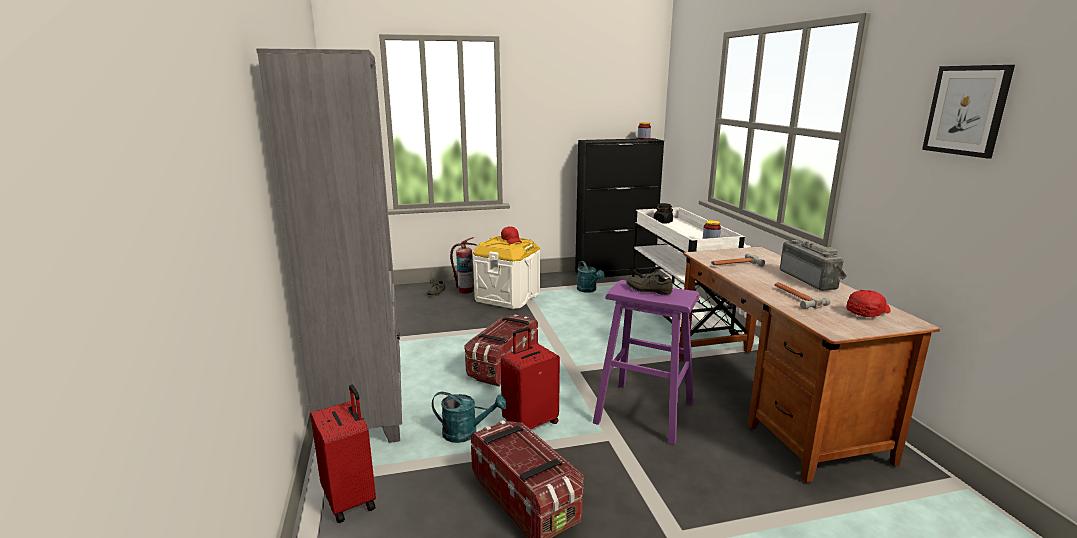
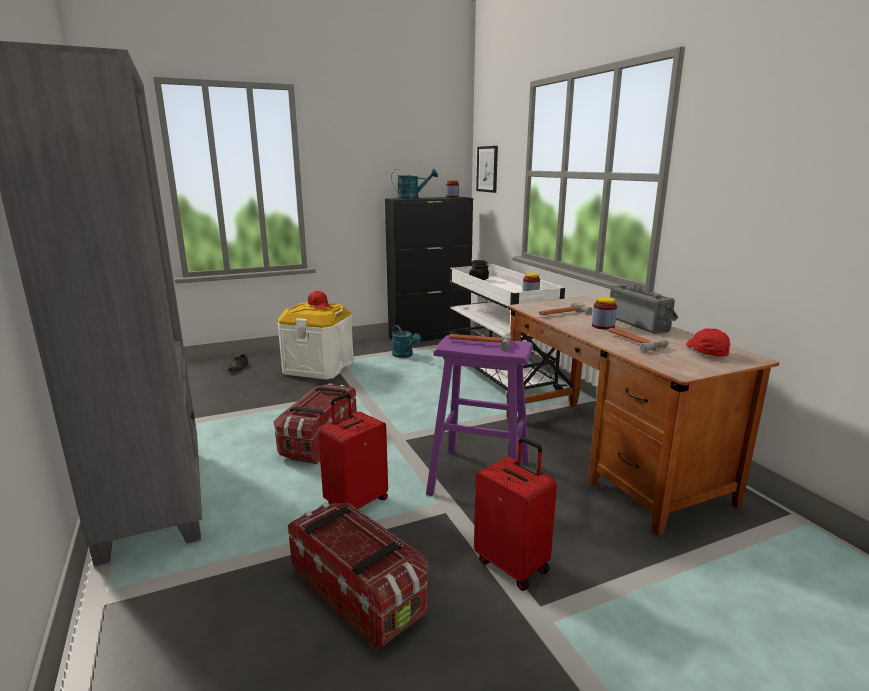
camera: 10 degrees left, 0 degrees up
red suitcase [310,385,376,523] -> red suitcase moved to [474,437,557,591]
turquoise watering can [432,392,506,443] -> turquoise watering can moved to [391,169,438,199]
fire extinguisher [450,237,477,294] -> none
grey shoe [626,266,673,295] -> hammer [449,333,511,350]
red cap [847,290,891,317] -> red cap turned 45 degrees counterclockwise [686,328,730,356]
picture [922,65,1015,159] -> picture moved to [476,146,498,193]
none -> jar [592,297,617,330]

